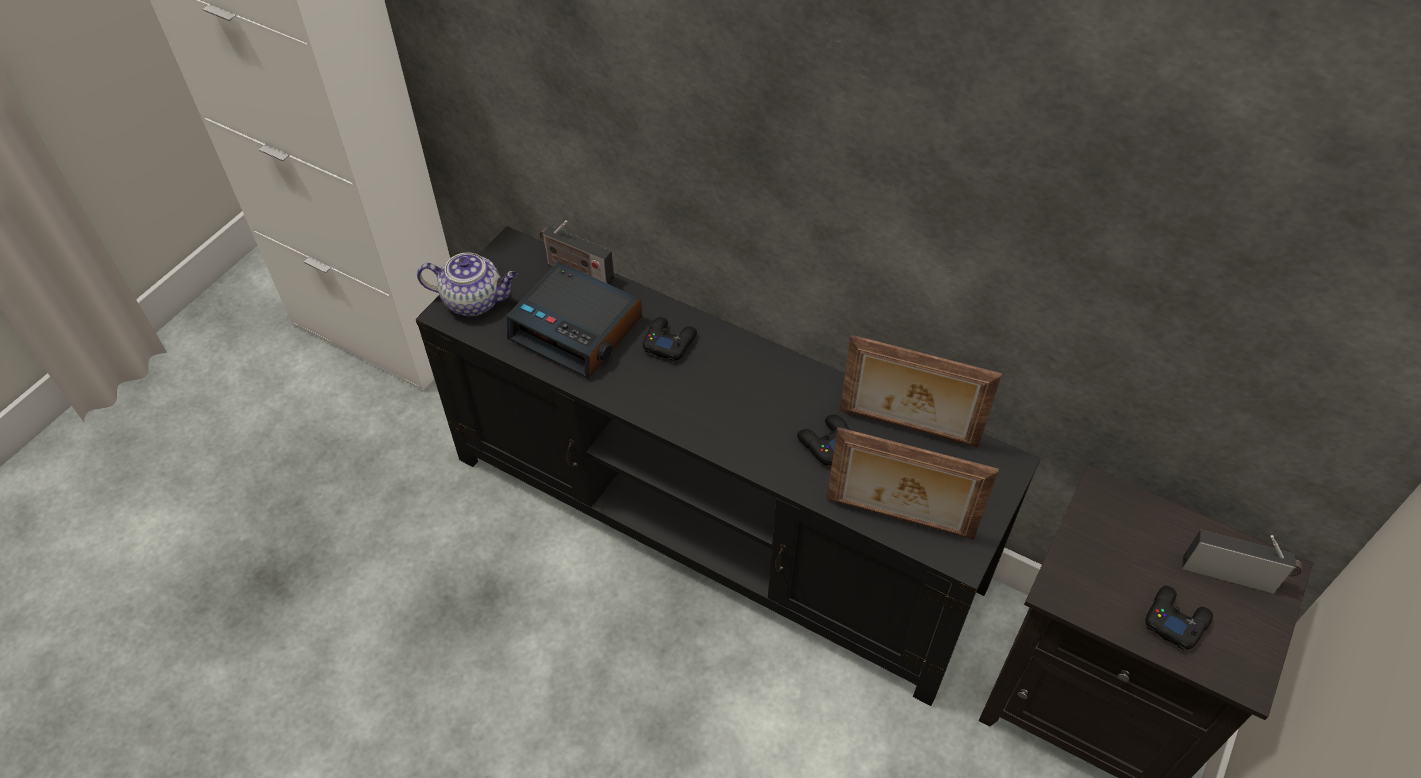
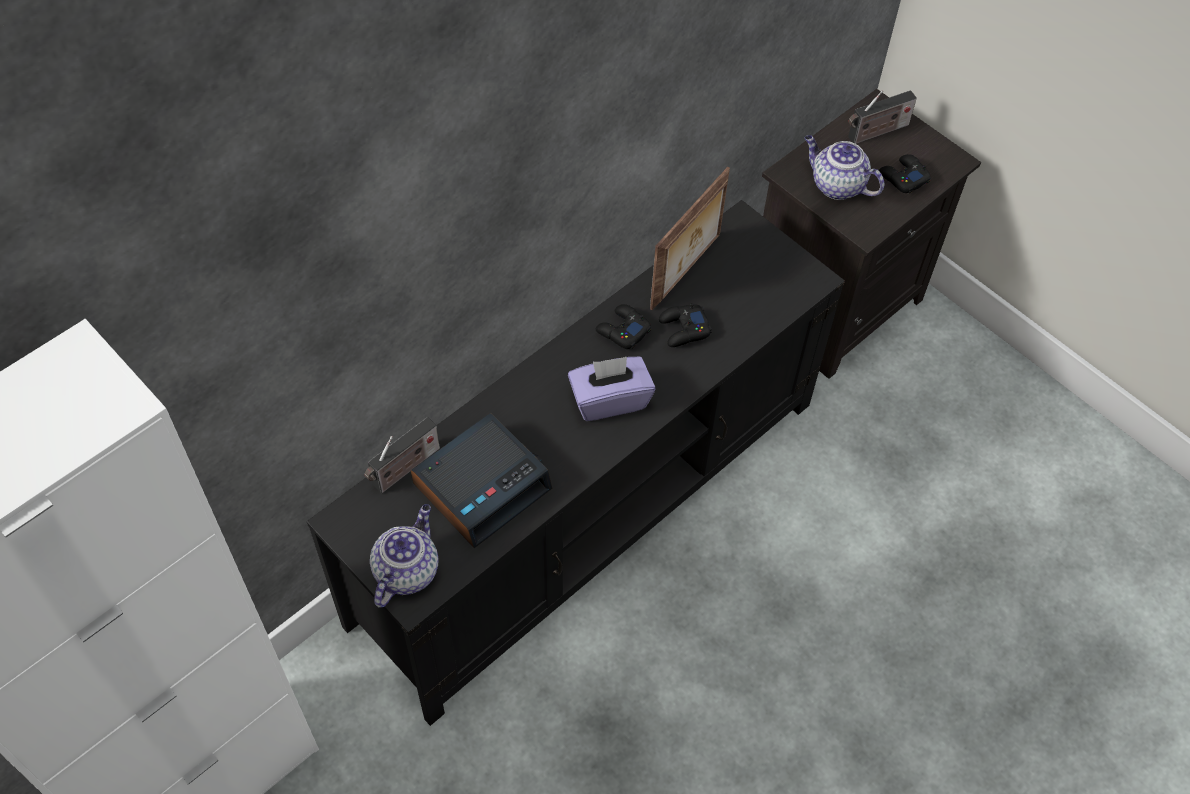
camera: 75 degrees left, 5 degrees up
black game controller [643,317,697,361] -> black game controller moved to [596,304,651,349]
picture frame [827,427,999,539] -> none
radio [1182,529,1302,594] -> radio turned 150 degrees counterclockwise [848,90,917,144]
none -> purple tissue box [568,357,655,421]
none -> teapot [805,135,884,200]

